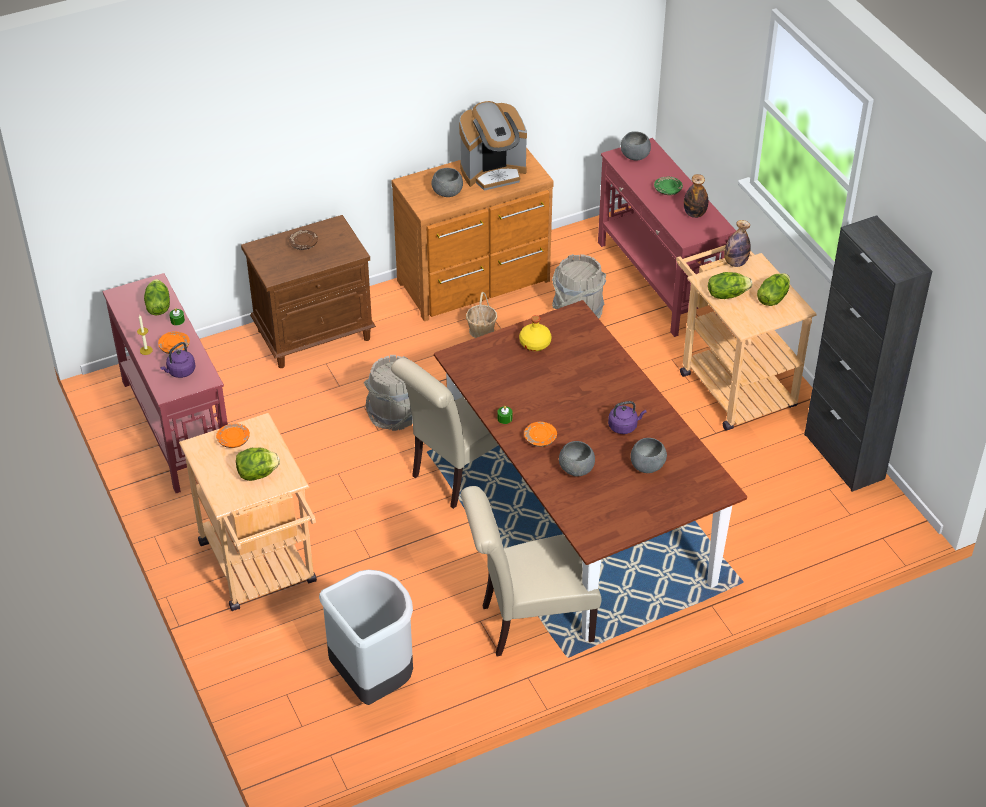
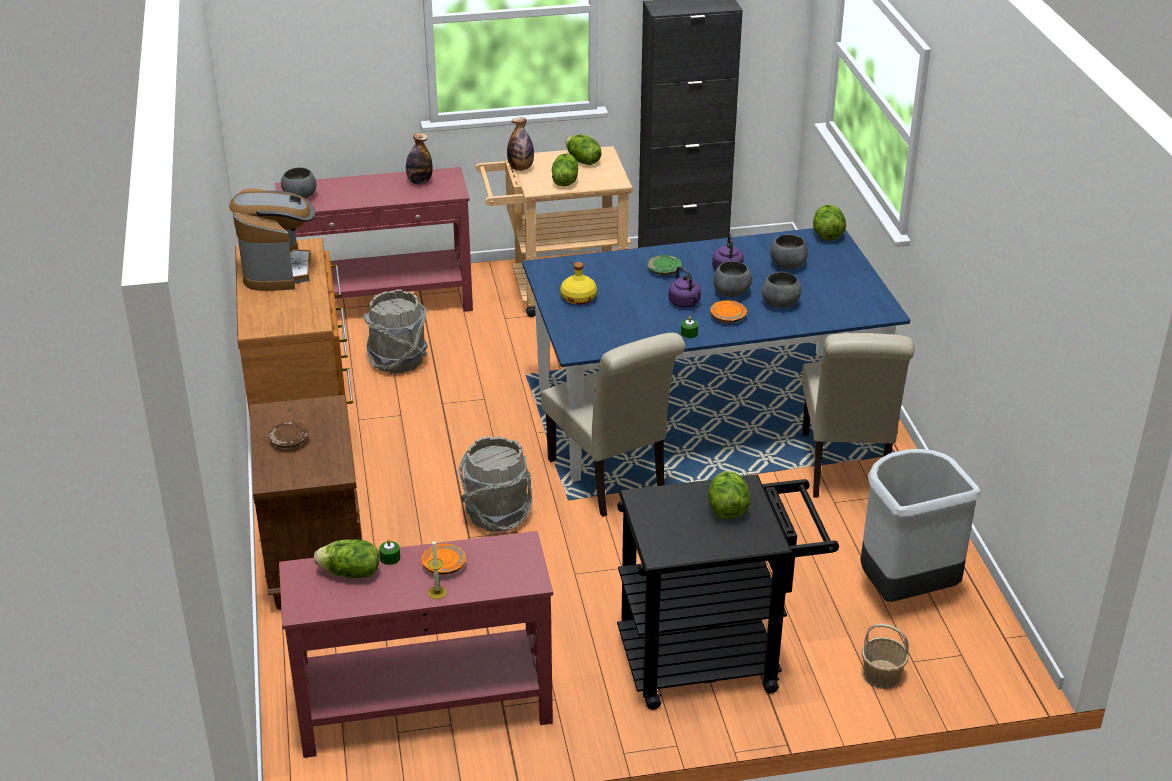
camera: 75 degrees left, 10 degrees down
purple kettle [160,342,195,378] -> purple kettle moved to [669,266,701,308]
beige cart [179,413,317,611] -> black cart [617,474,839,710]
orange plate [216,423,250,448] -> none
grey bowl [432,168,463,197] -> grey bowl moved to [714,261,752,297]
brown dining table [434,300,747,641] -> blue dining table [522,228,910,482]
basket [466,292,497,338] -> basket moved to [862,624,909,689]
green plate [654,176,683,195] -> green plate moved to [647,255,682,275]
none -> lettuce [813,205,846,241]

